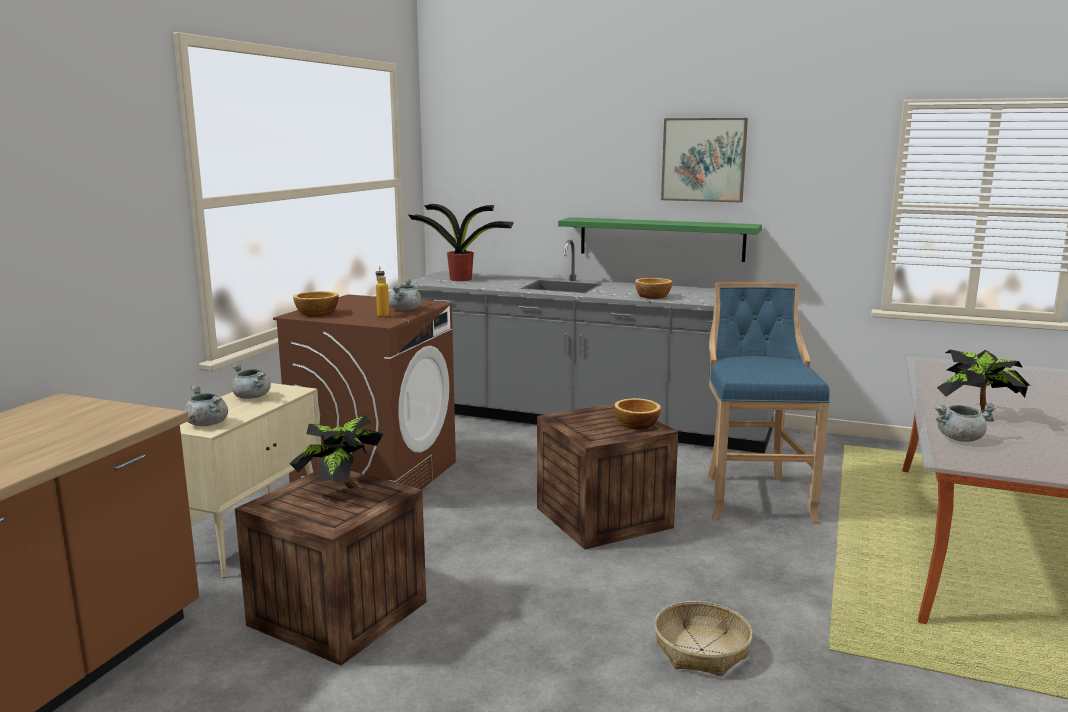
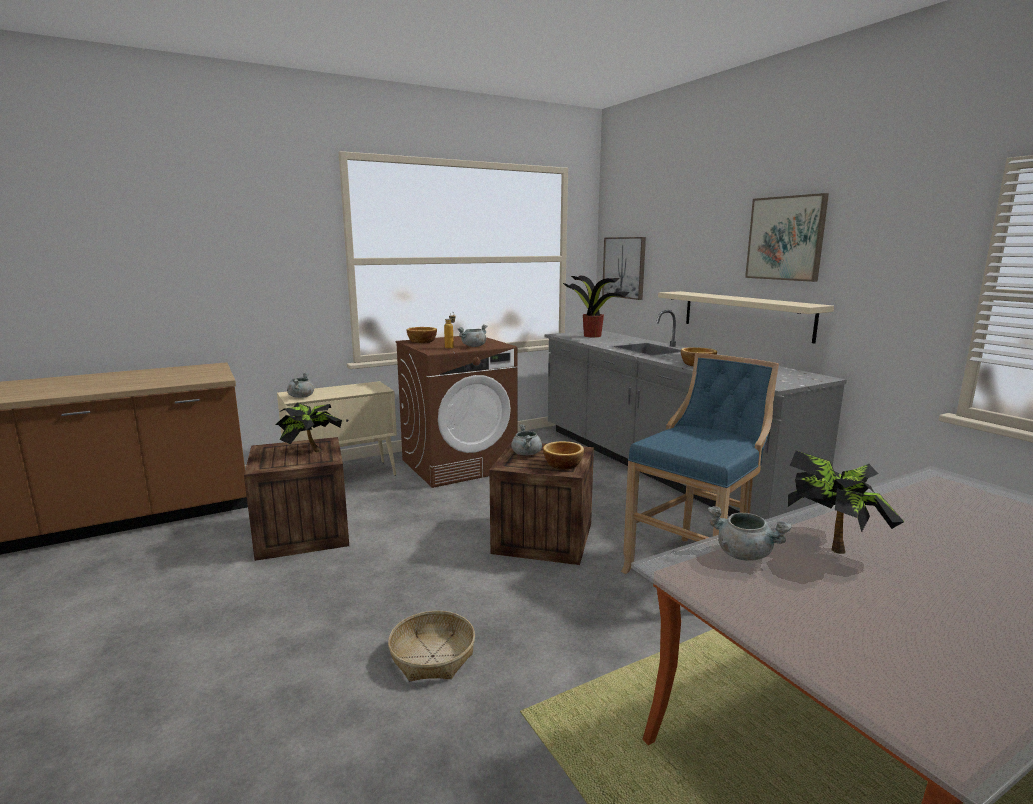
camera: 40 degrees right, 0 degrees up
grey cooking pot [231,363,271,399] -> grey cooking pot moved to [511,424,542,455]
green shelf [558,217,762,262] -> beige shelf [658,291,834,344]
none -> picture [602,237,646,300]

